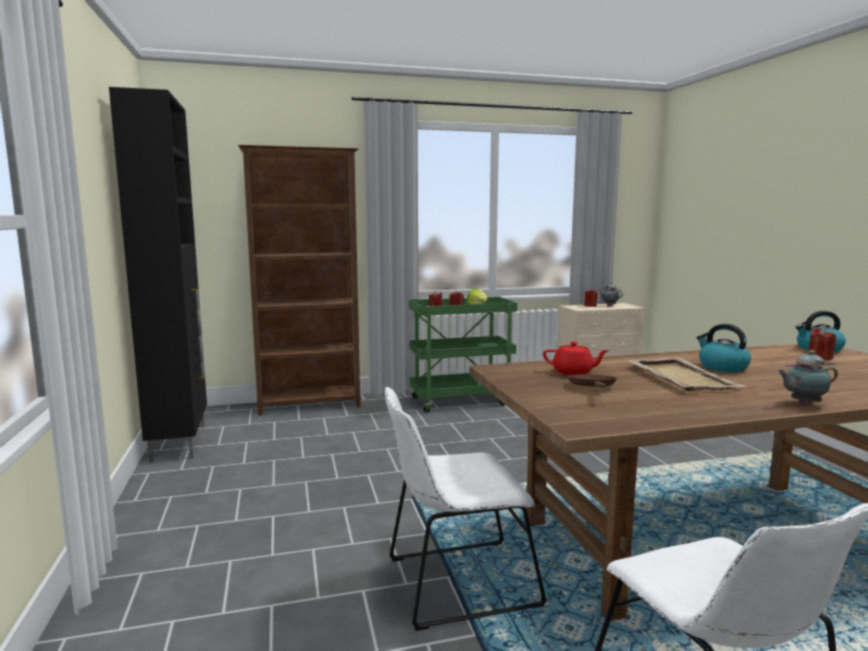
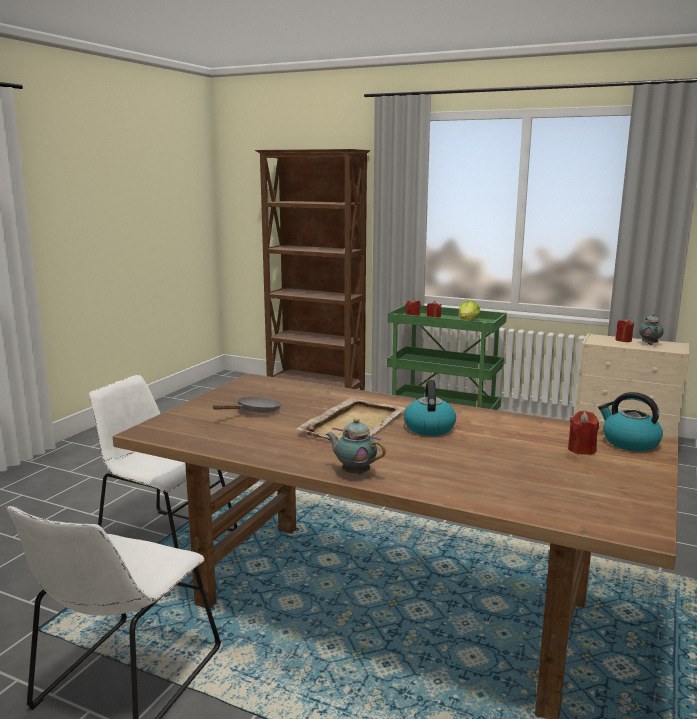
camera: 40 degrees right, 5 degrees up
black cabinet [109,87,207,462] -> none
red teapot [543,342,610,375] -> none
brown frying pan [567,374,617,388] -> grey frying pan [213,397,281,413]

